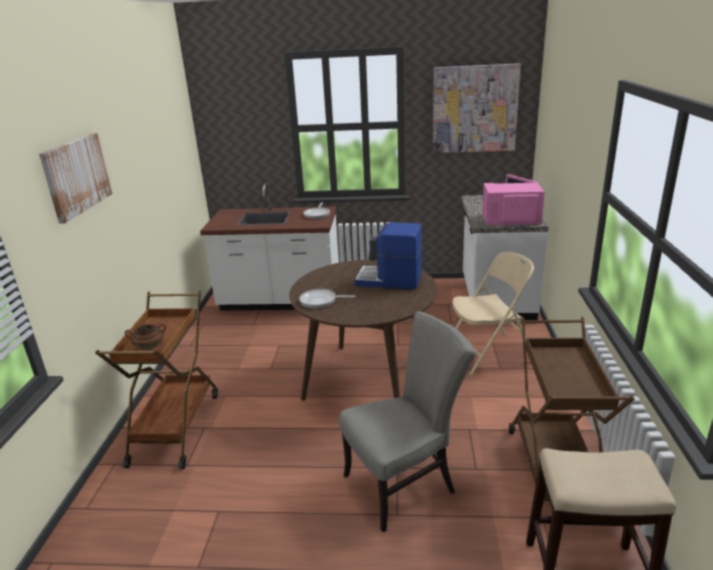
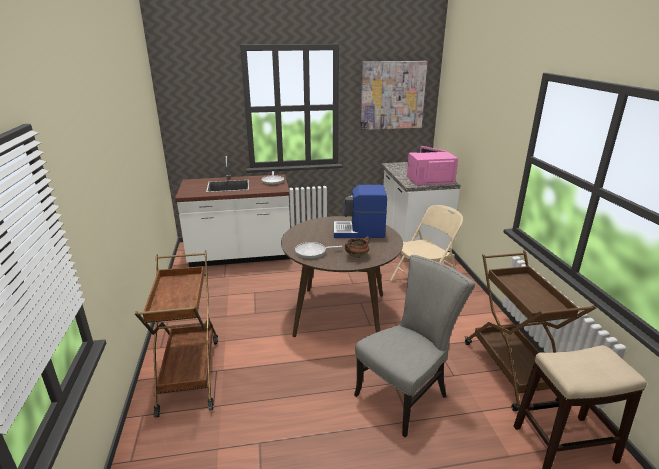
camera: 15 degrees left, 0 degrees up
picture [39,133,113,224] -> none
brown cooking pot [125,323,166,350] -> brown cooking pot moved to [345,237,370,258]

